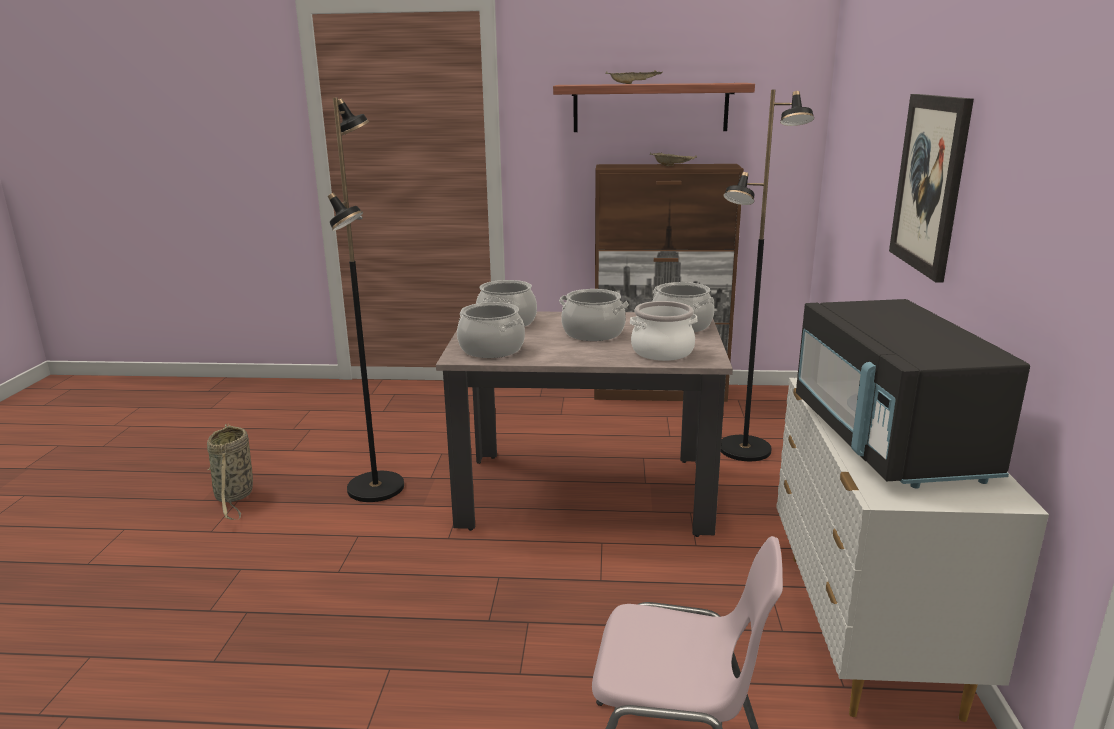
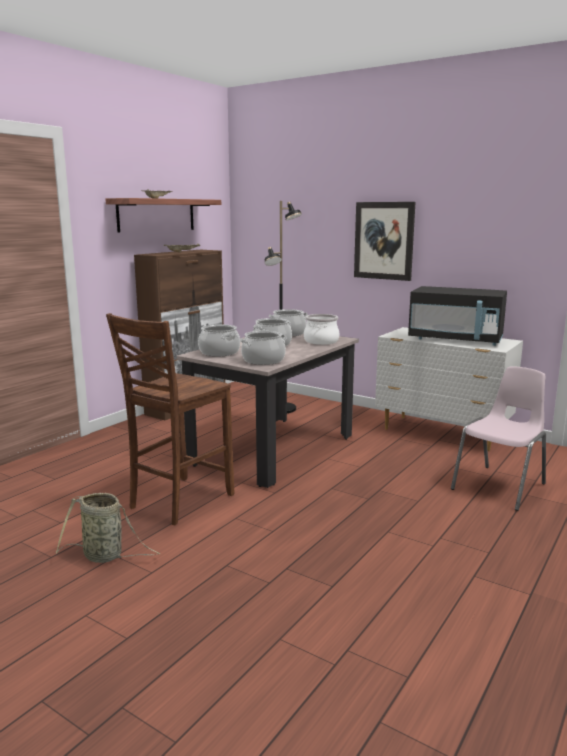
camera: 60 degrees left, 5 degrees down
black floor lamp [328,98,404,502] -> brown chair [106,313,234,525]

